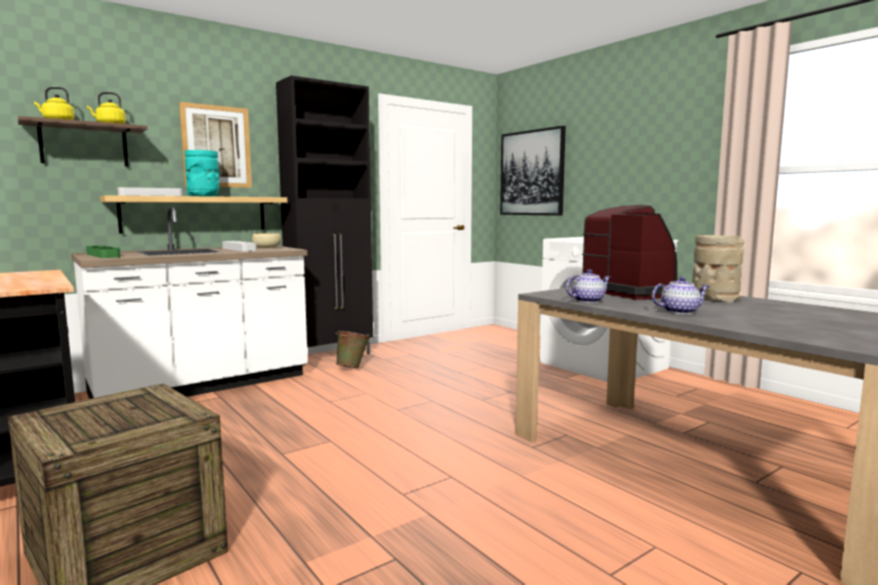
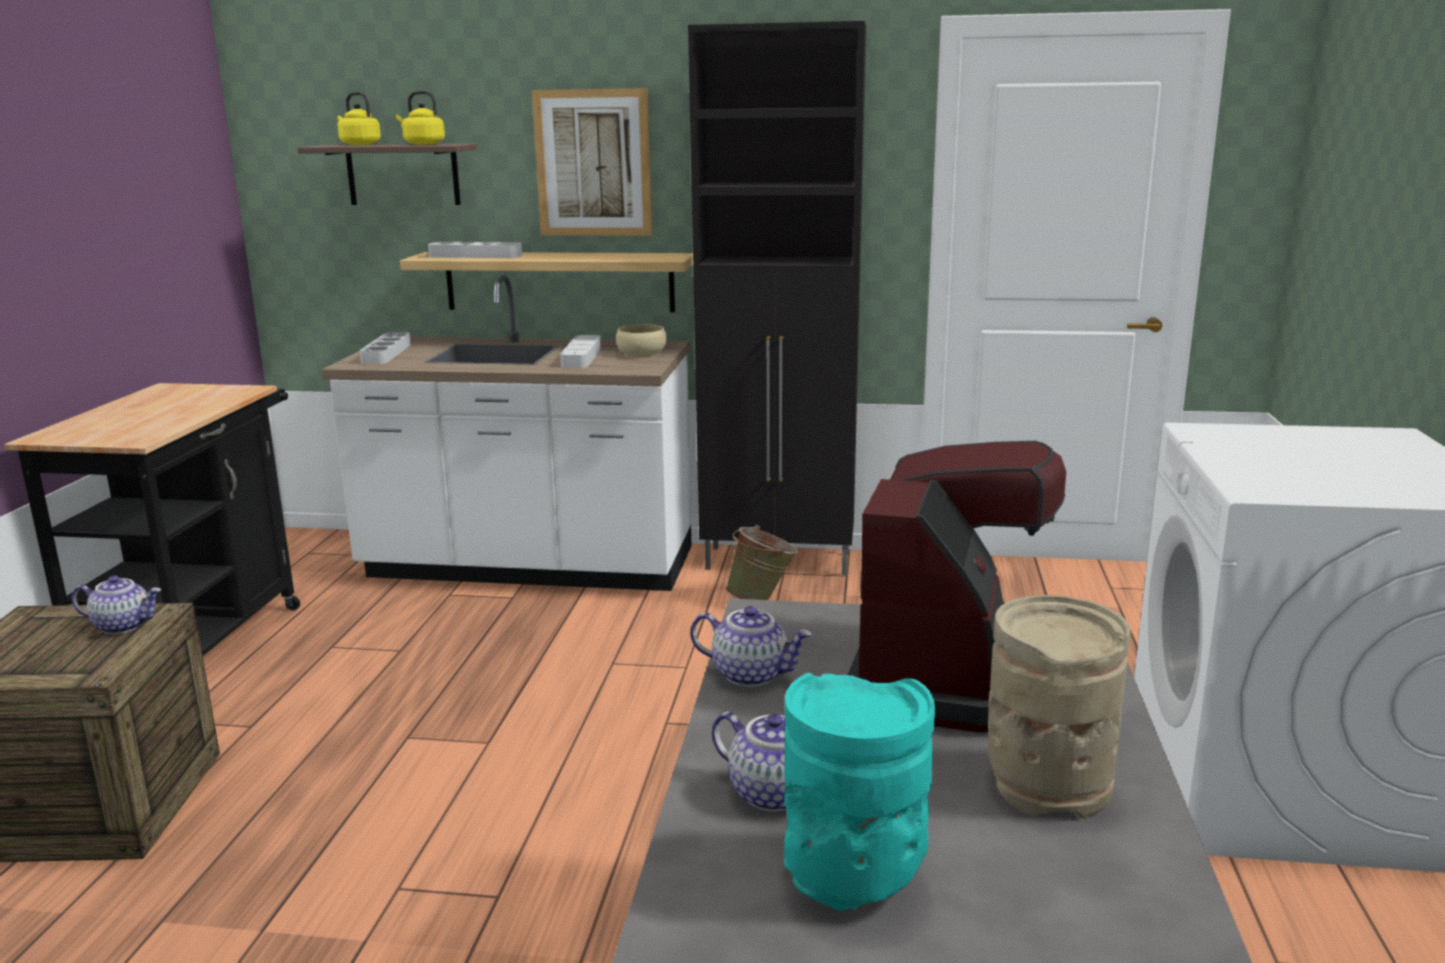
camera: 45 degrees right, 10 degrees up
green tray [86,245,121,258] -> grey tray [359,332,411,364]
turquoise vase [184,150,220,197] -> turquoise vase moved to [784,673,935,911]
picture [500,126,566,216] -> none
none -> teapot [72,576,161,634]

